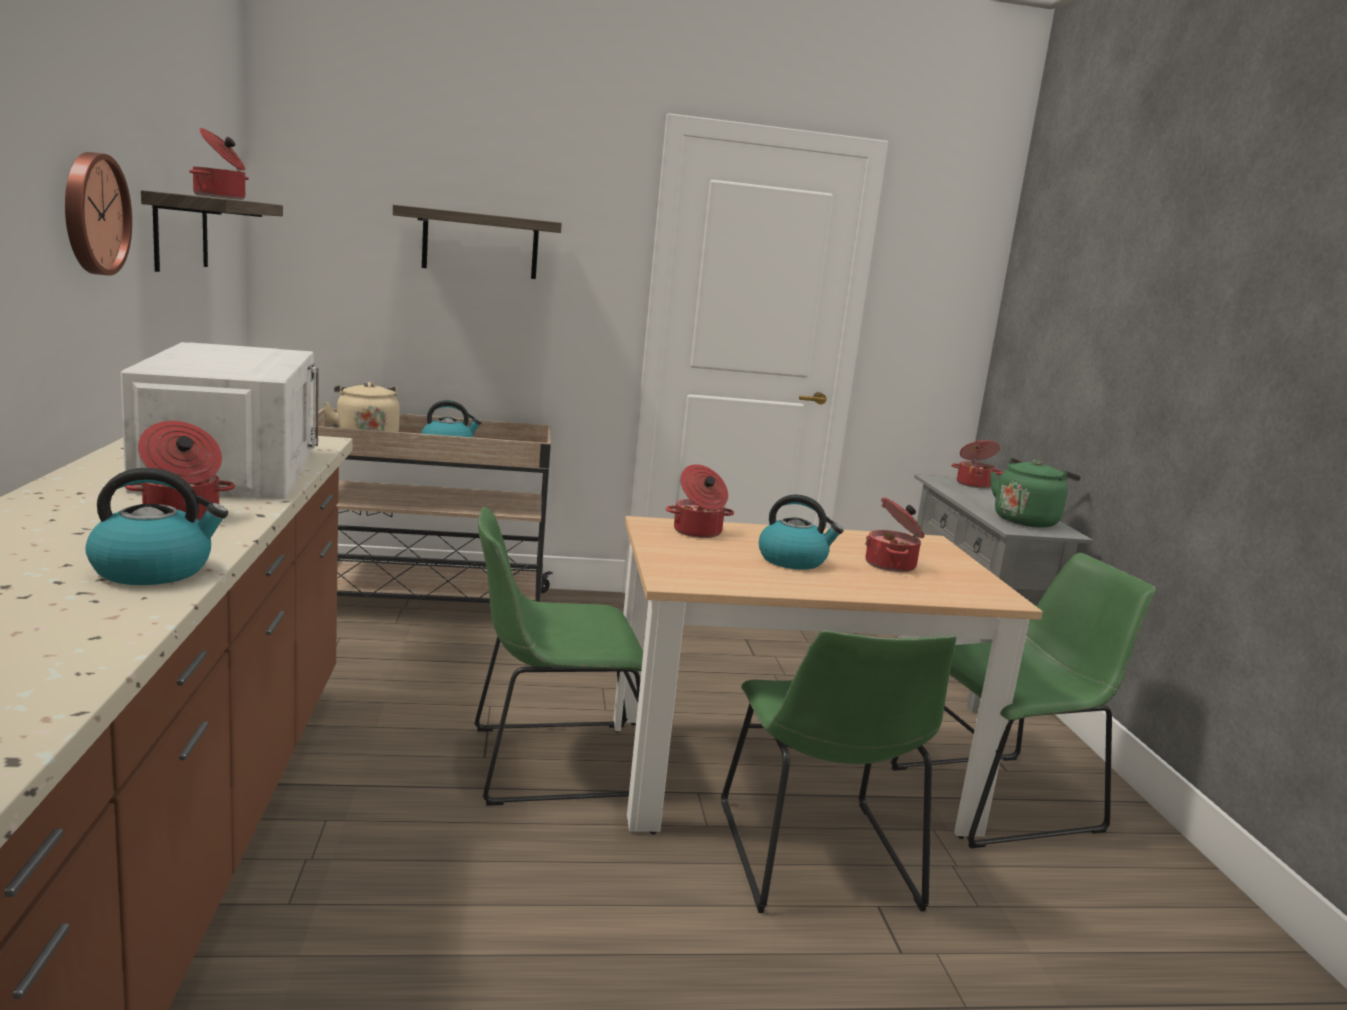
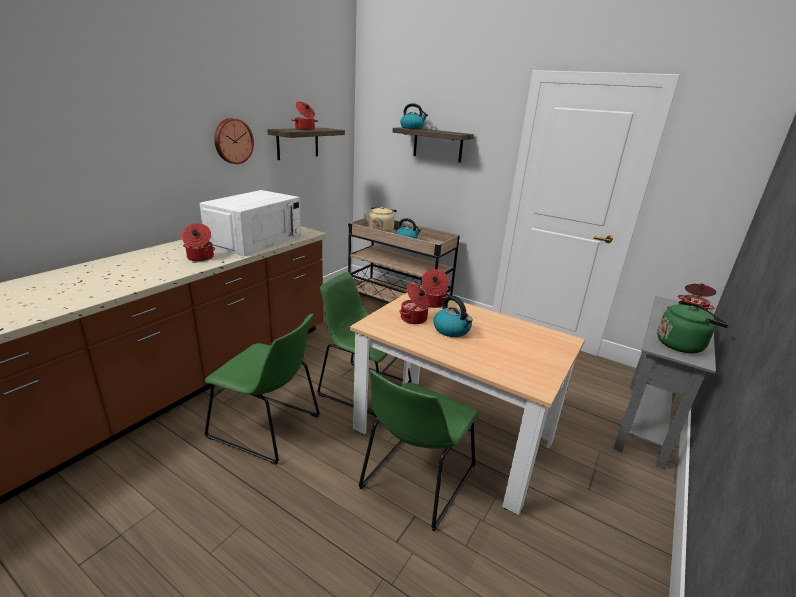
camera: 40 degrees right, 10 degrees up
kettle [85,468,228,585] -> kettle moved to [400,103,428,129]
cooking pot [865,497,924,572] -> cooking pot moved to [399,283,430,324]
green chair [890,553,1156,848] -> green chair moved to [204,313,320,464]

